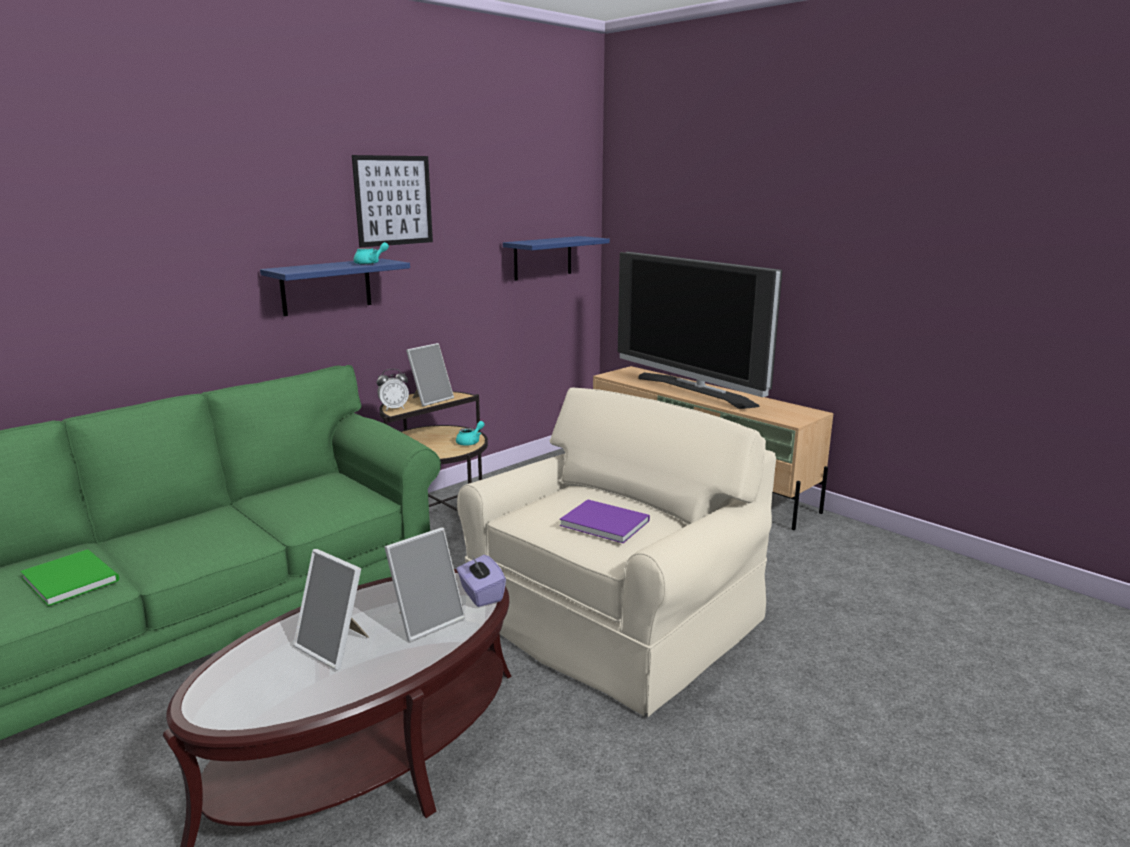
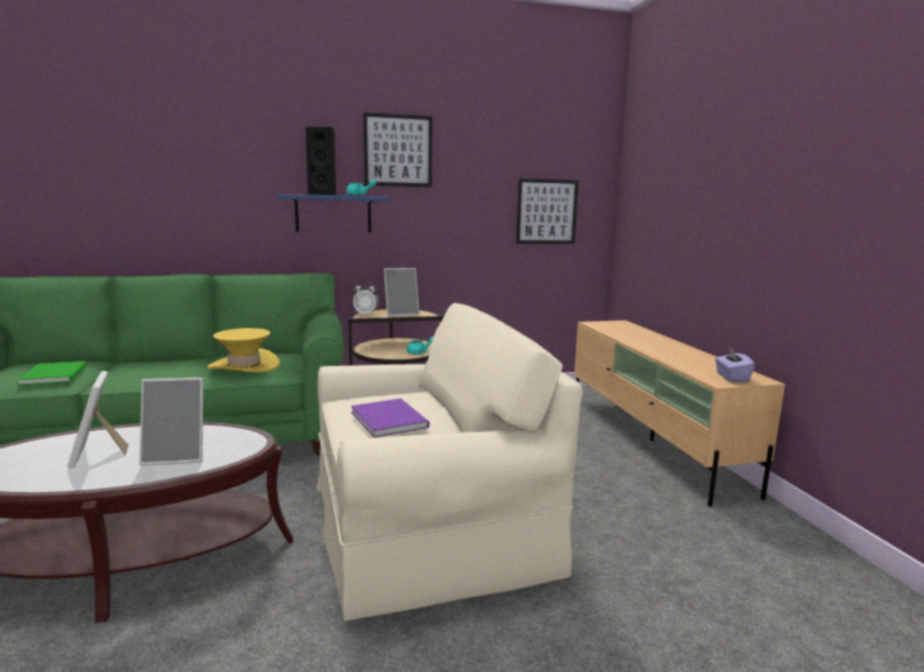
camera: 30 degrees right, 5 degrees down
purple tissue box [456,555,506,607] -> purple tissue box moved to [715,347,755,382]
blue shelf [503,236,610,281] -> picture [516,179,579,244]
television [618,252,782,409] -> none
none -> yellow hat [207,328,280,372]
none -> black speaker [306,127,336,195]

